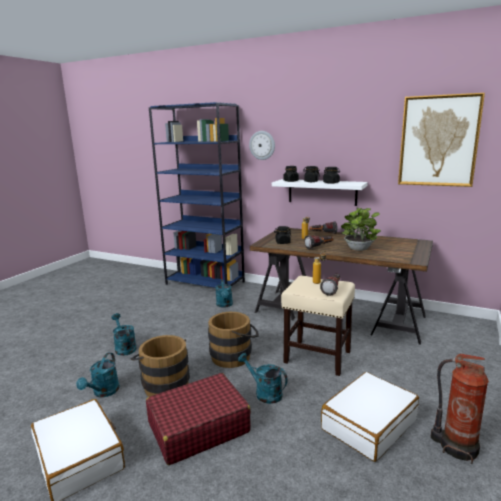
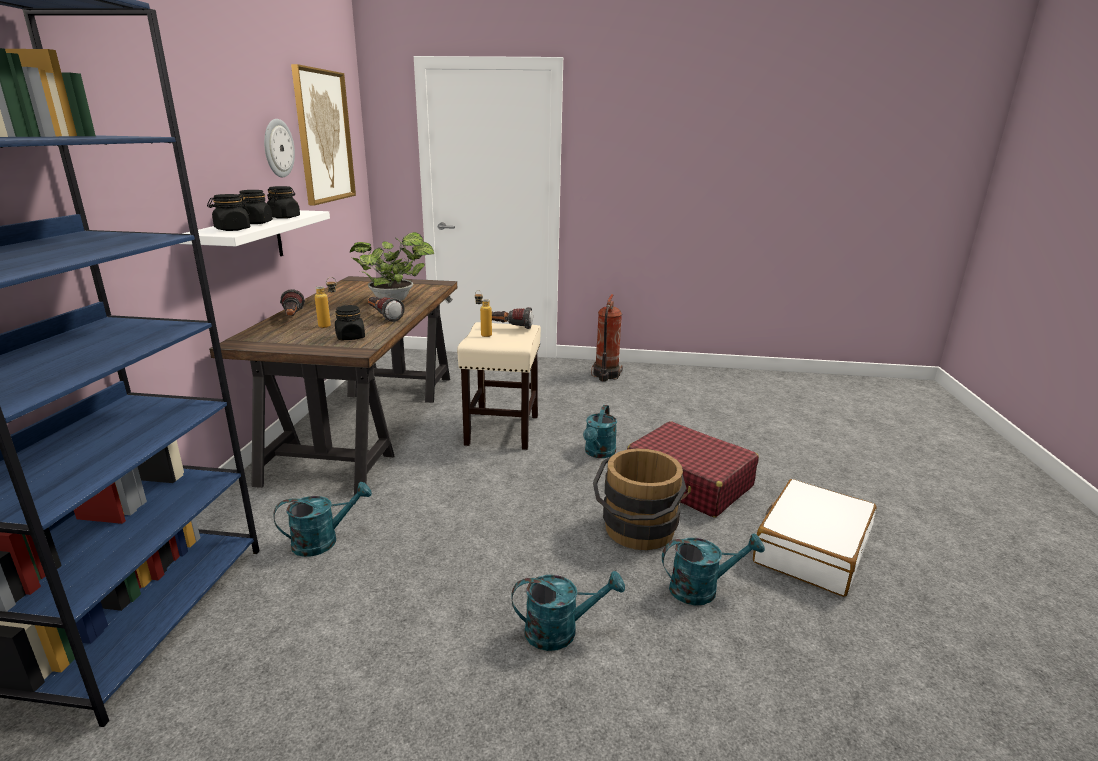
camera: 110 degrees left, 5 degrees up
turquoise watering can [111,313,137,356] -> turquoise watering can turned 135 degrees counterclockwise [511,571,625,651]
brown bucket [208,312,259,368] -> none
wall clock [249,131,275,160] -> wall clock moved to [264,119,295,177]
white suitcase [321,372,419,462] -> none

